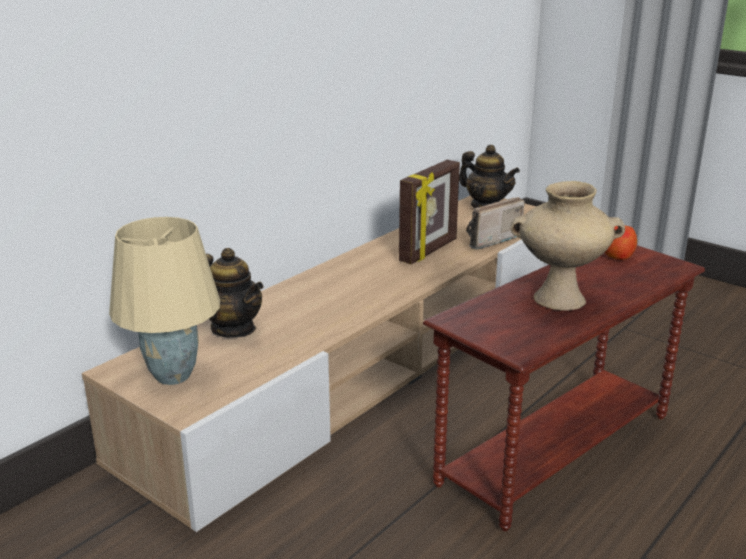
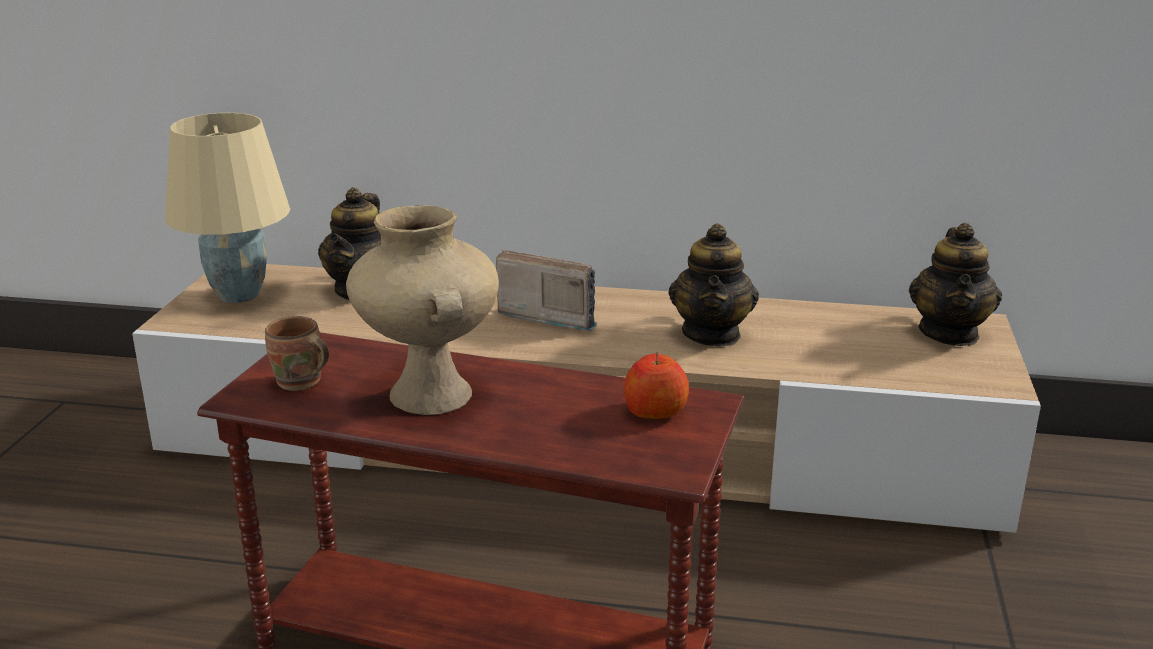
camera: 60 degrees right, 0 degrees up
picture frame [399,160,460,264] -> teapot [669,223,759,347]
radio [466,197,525,249] -> radio moved to [496,250,597,331]
none -> brown mug [265,316,329,391]

